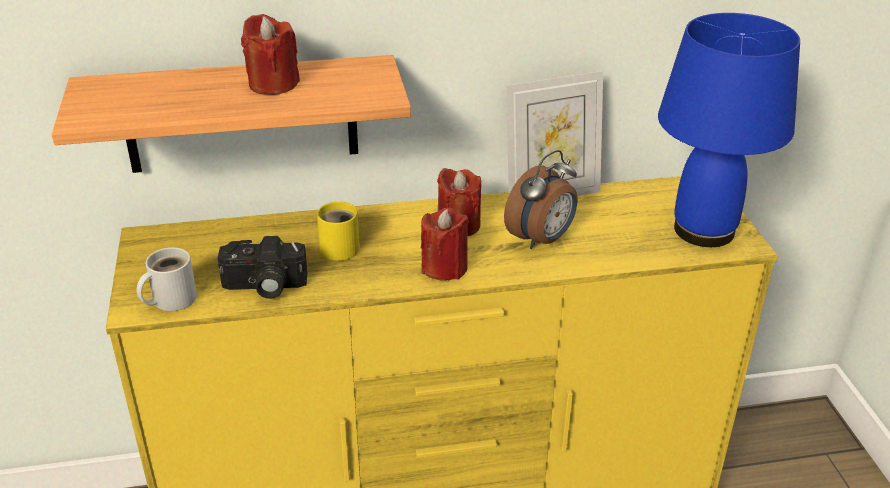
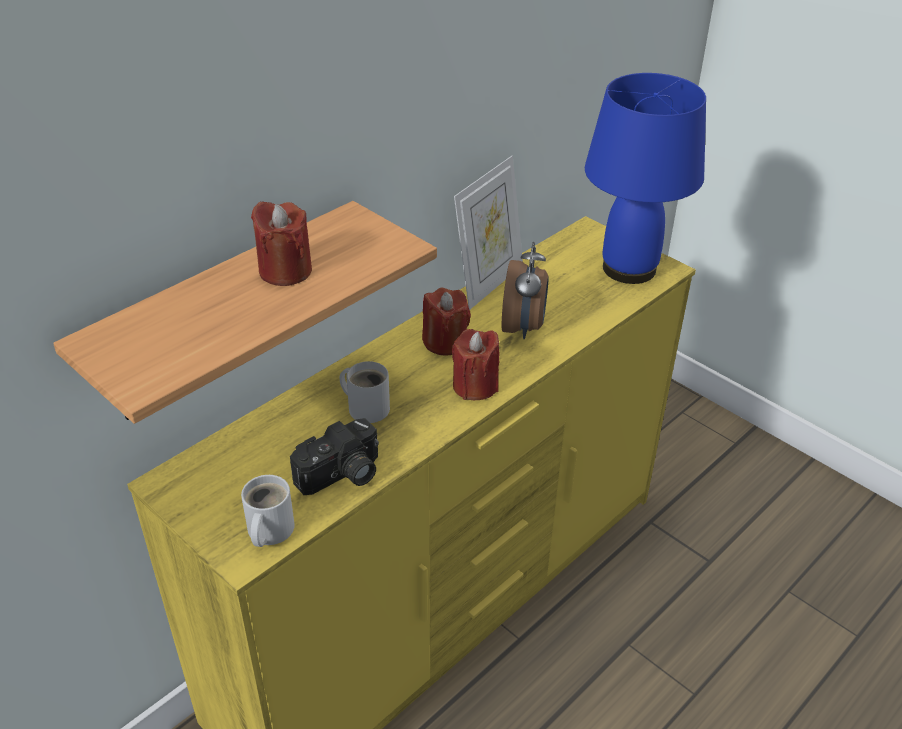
camera: 35 degrees left, 5 degrees up
yellow mug [317,202,360,261] -> white mug [340,361,390,423]

